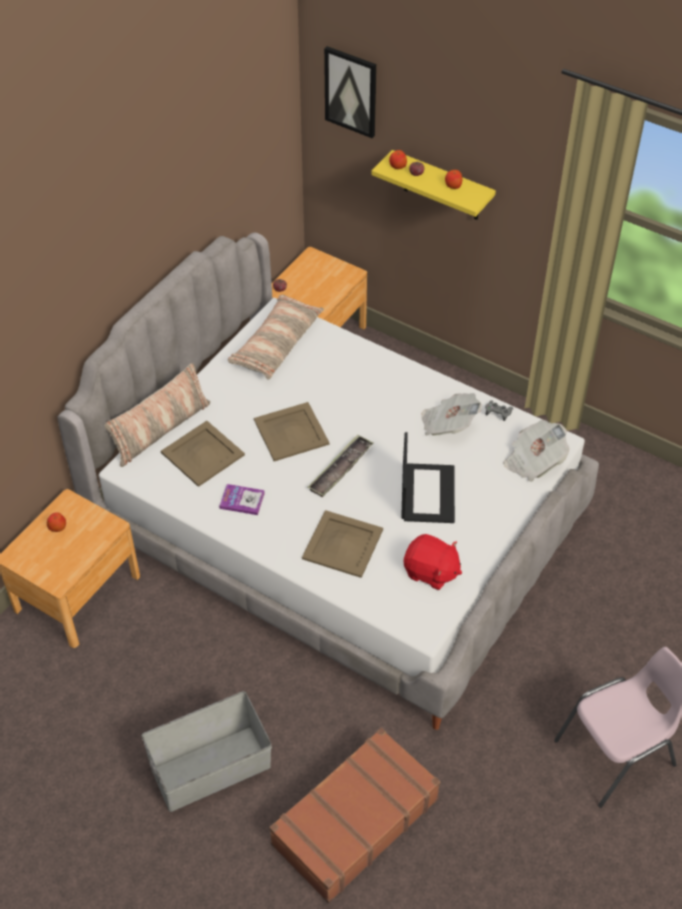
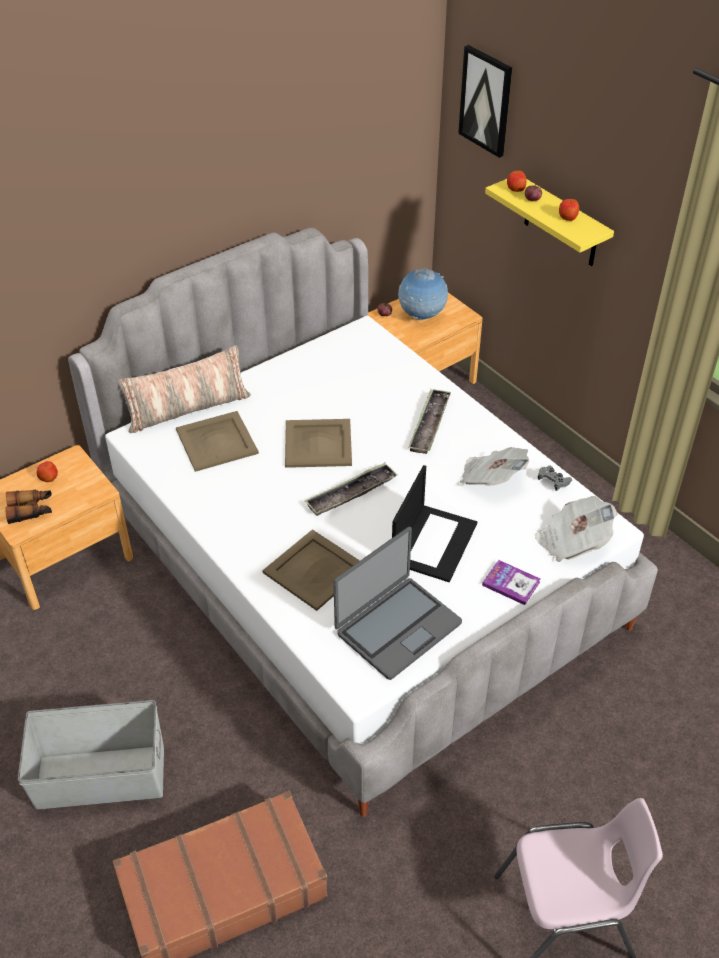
camera: 20 degrees right, 5 degrees down
book [219,484,265,515] -> book moved to [482,560,541,605]
pillow [228,295,324,379] -> none
red plush toy [404,534,462,590] -> laptop [333,527,462,680]
none -> binoculars [5,490,52,524]
none -> globe [398,268,448,320]
none -> tray [408,389,451,454]

